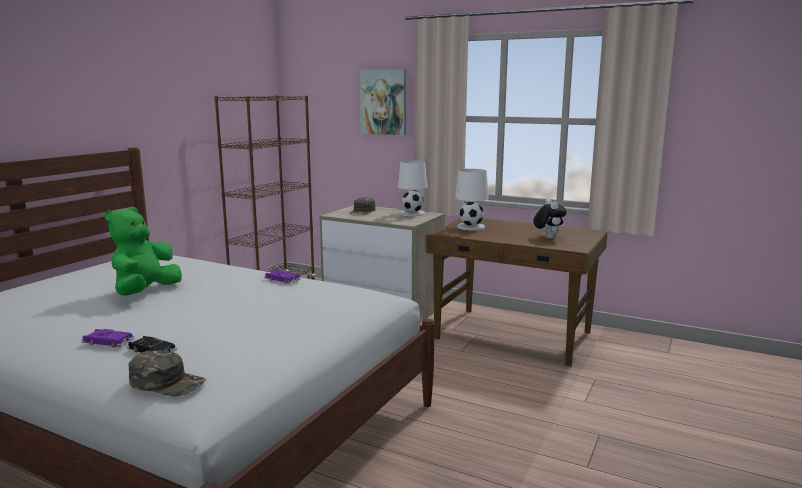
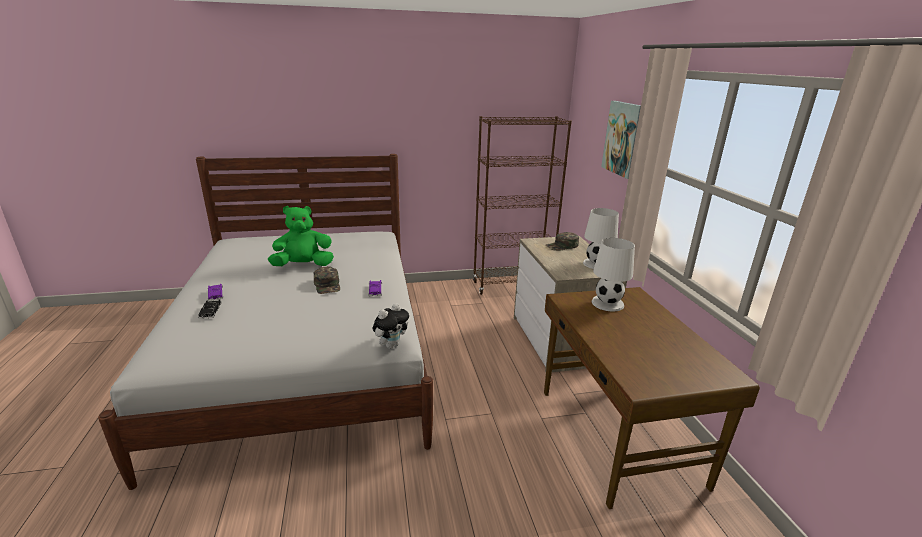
camera: 50 degrees right, 10 degrees up
green cap [128,350,206,396] -> green cap moved to [314,266,340,294]
plush toy [533,199,566,239] -> plush toy moved to [372,303,409,349]

